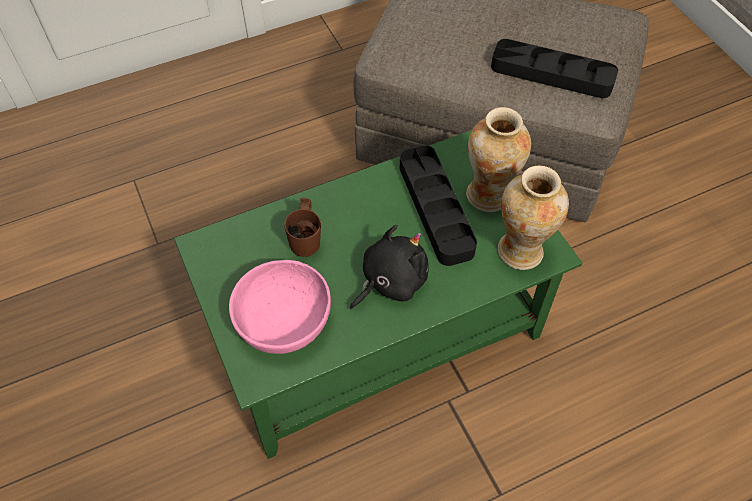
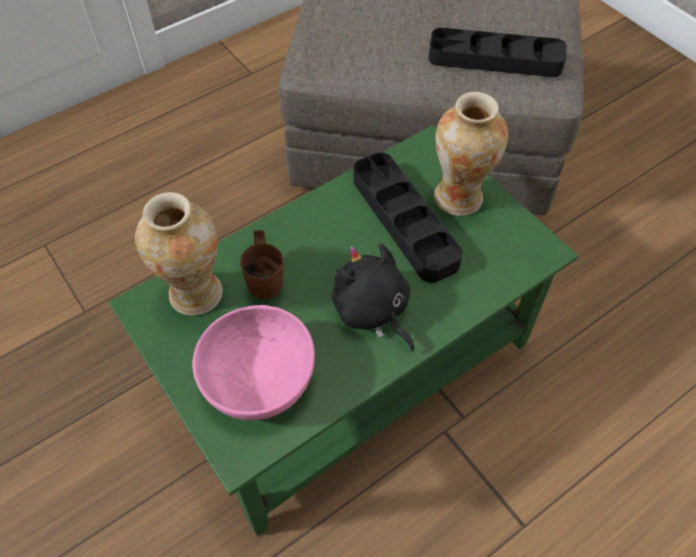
camera: 10 degrees left, 0 degrees up
black plush toy [350,225,429,310] -> black plush toy turned 75 degrees counterclockwise [332,243,414,351]
vase [498,166,569,270] -> vase moved to [135,192,222,316]

